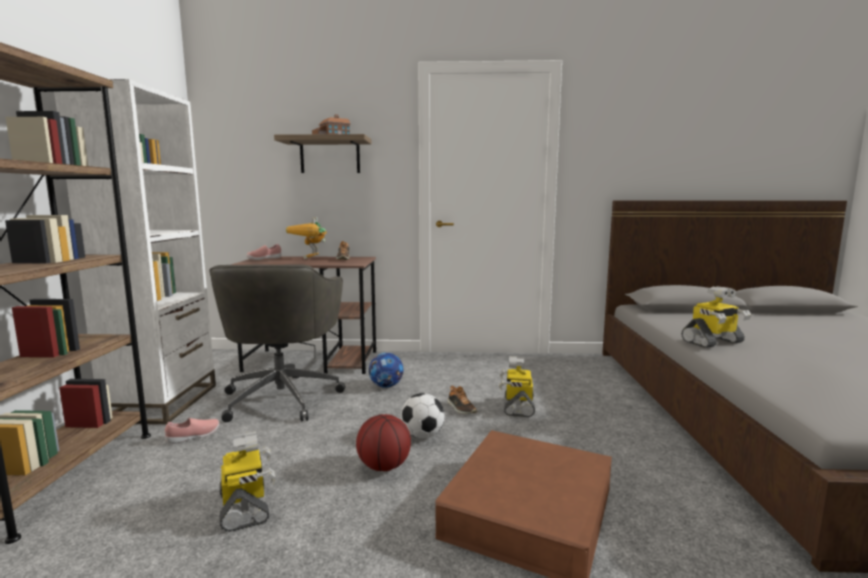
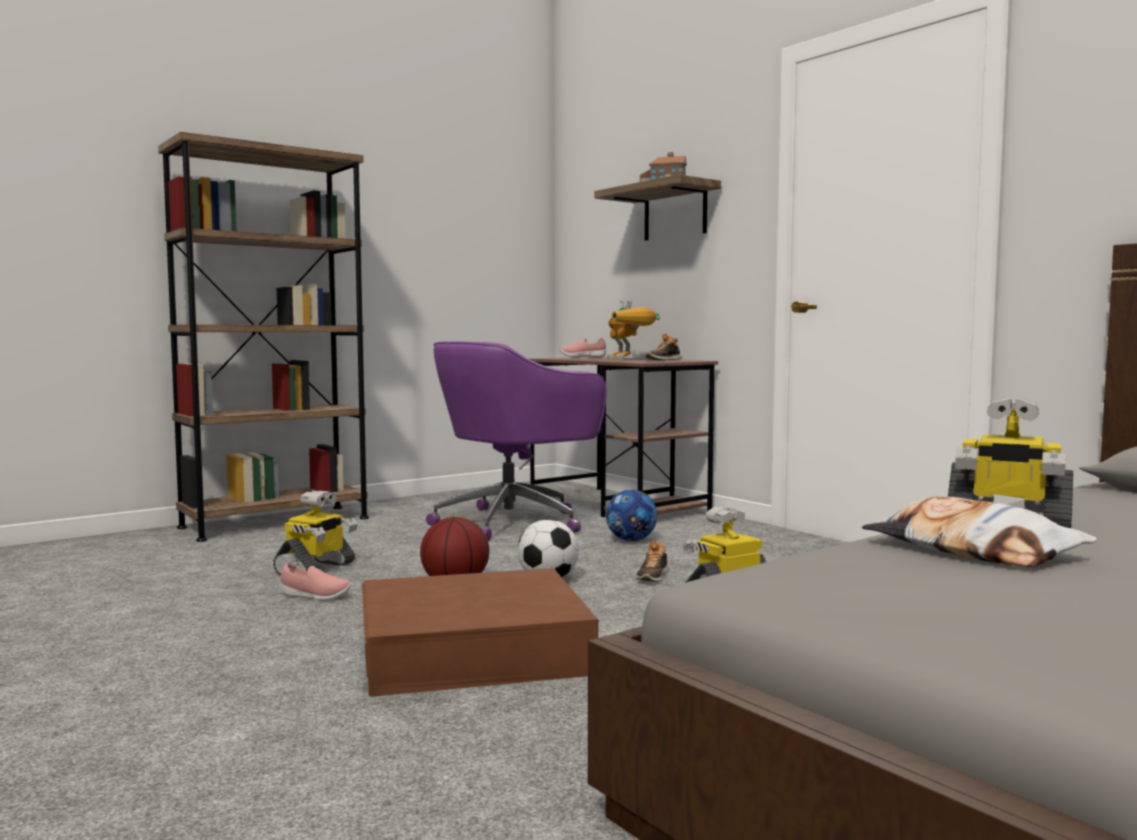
camera: 50 degrees right, 5 degrees down
white bookcase [54,79,216,424] -> none
pink shoe [165,418,219,444] -> pink shoe moved to [281,563,351,600]
grey office chair [209,264,345,422] -> purple office chair [426,341,607,541]
toy robot [286,217,326,259] -> toy robot turned 90 degrees counterclockwise [607,300,660,359]
none -> pillow [862,496,1097,567]

